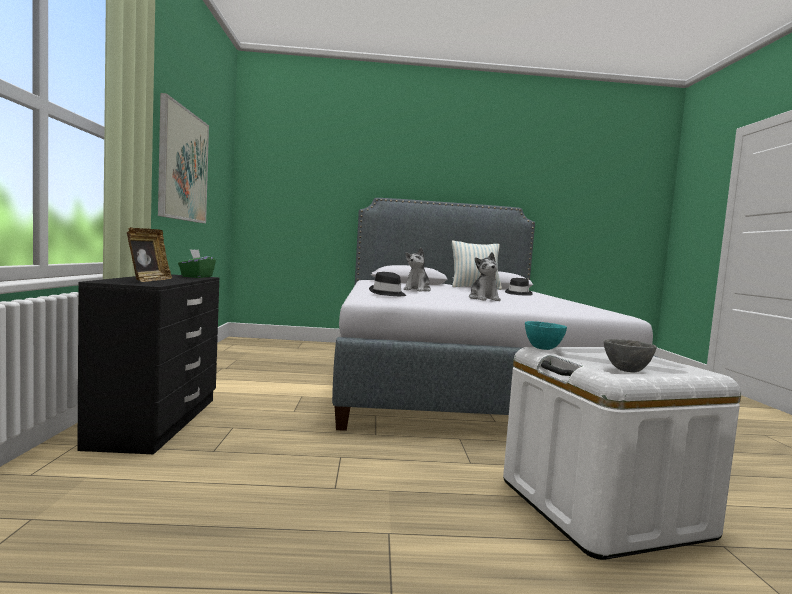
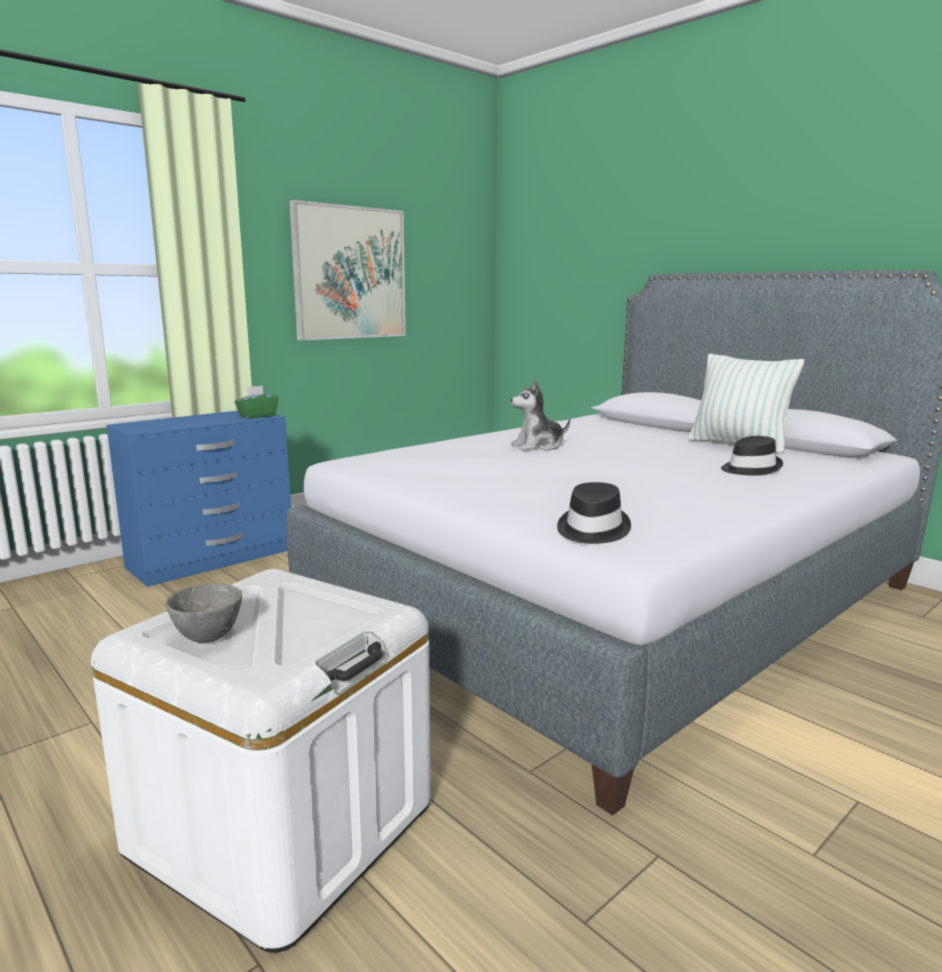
camera: 50 degrees right, 10 degrees up
black dresser [77,274,219,454] -> blue dresser [106,411,291,587]
picture frame [127,227,173,282] -> none
black hat [369,272,406,296] -> black hat moved to [557,482,631,544]
plush toy [469,252,501,301] -> none
turquoise bowl [525,321,567,350] -> none

